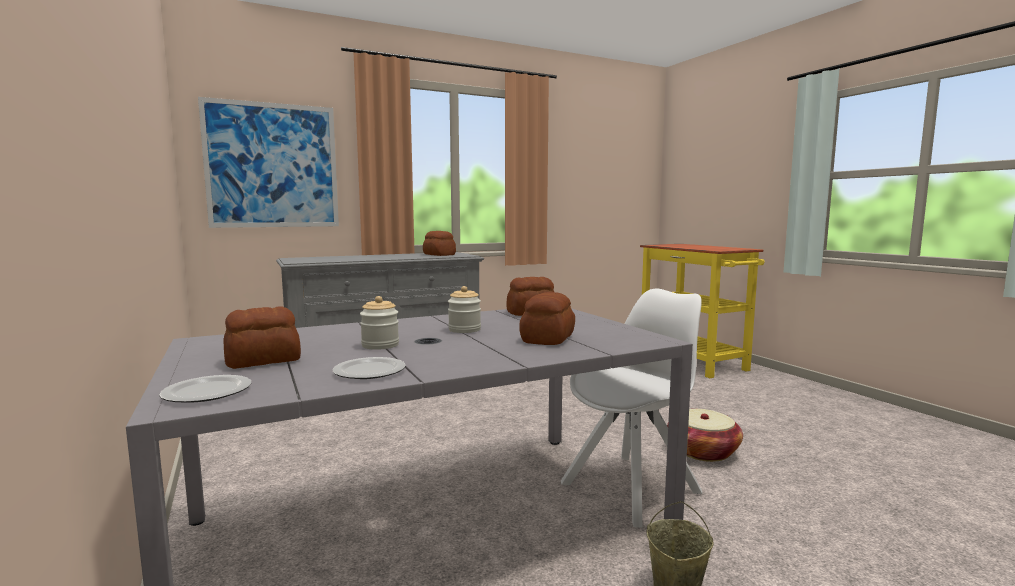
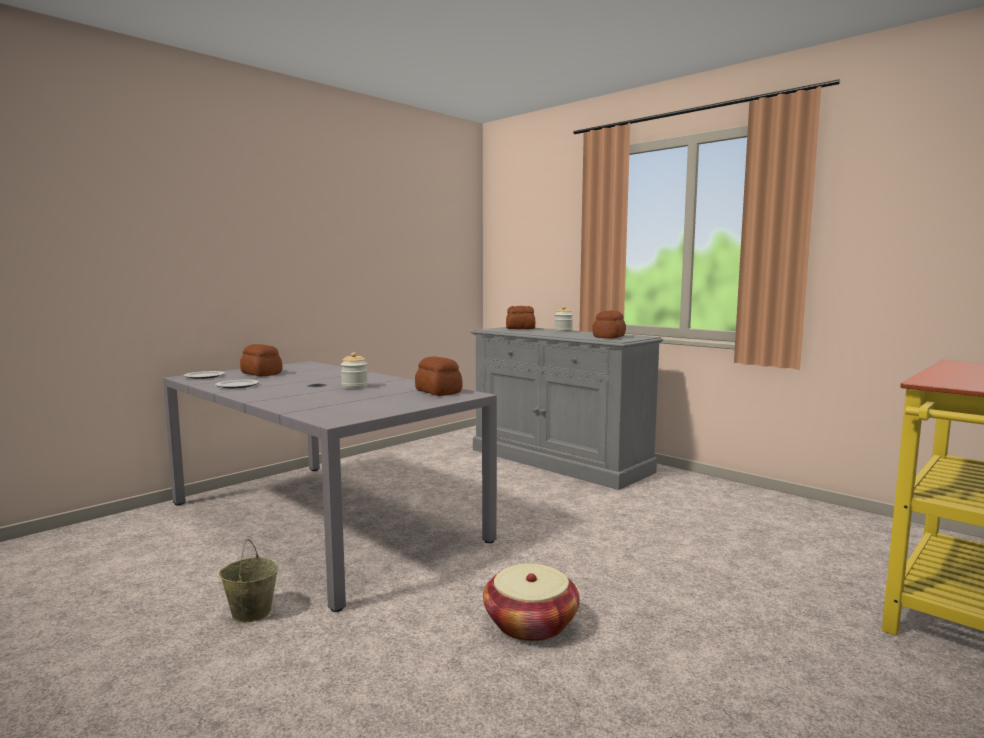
camera: 70 degrees right, 0 degrees up
picture [198,97,339,228] -> none
jar [360,296,399,350] -> jar moved to [554,306,573,332]
bread [519,292,575,345] -> bread moved to [506,306,535,329]
white chair [561,289,702,528] -> none

